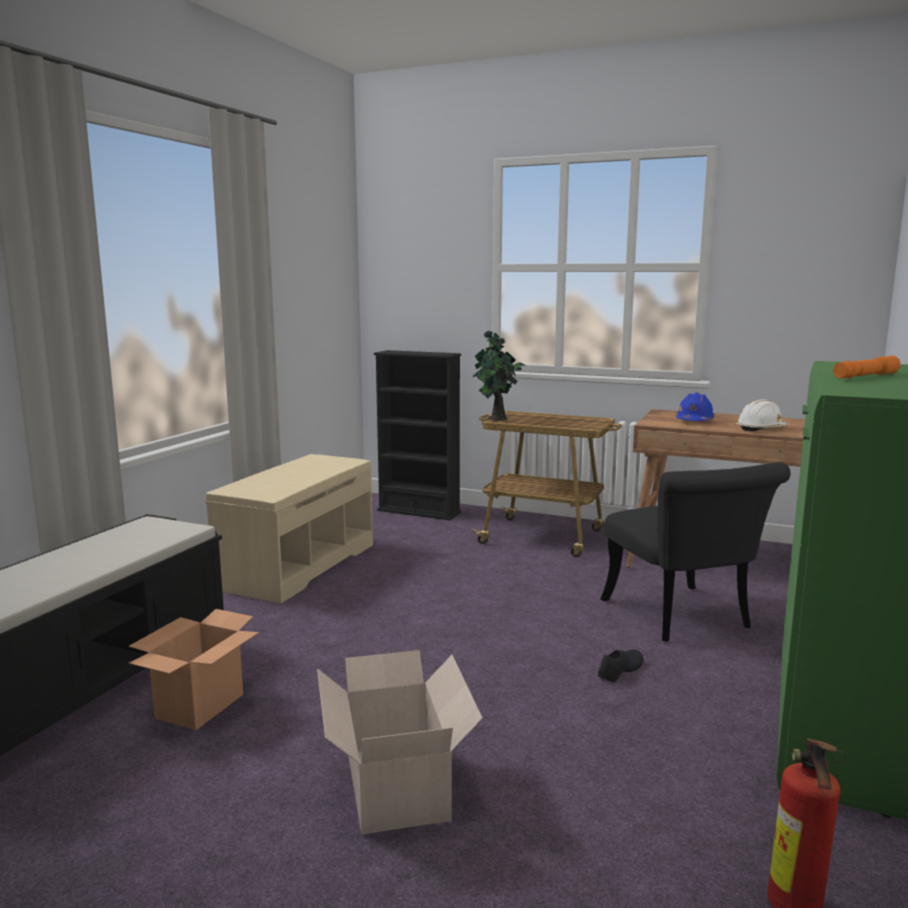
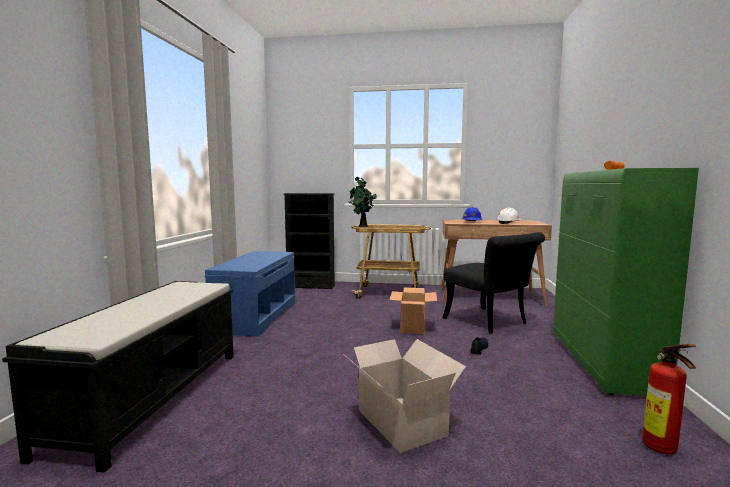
camera: 15 degrees left, 5 degrees down
cardboard box [129,609,259,730] -> cardboard box moved to [390,287,437,334]
beige bench [206,454,373,604] -> blue bench [205,251,295,337]

